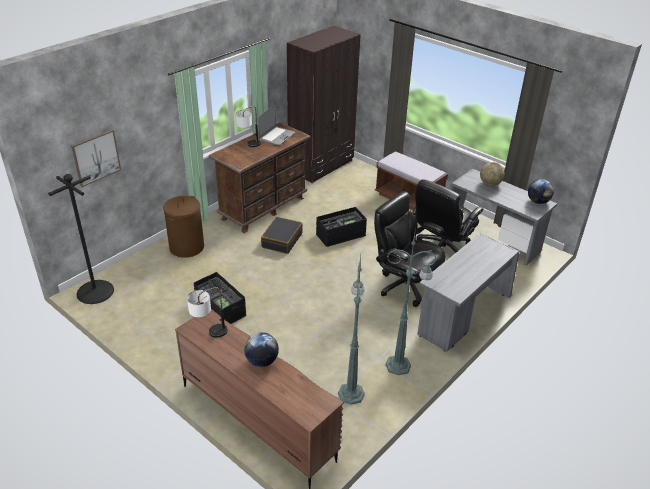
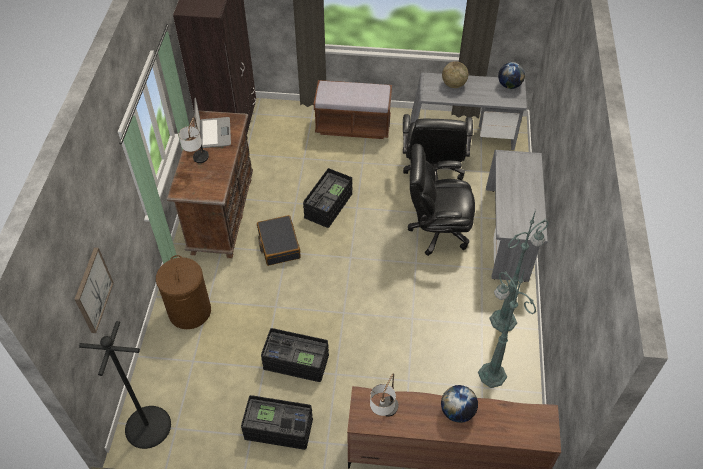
camera: 35 degrees left, 15 degrees up
none -> black storage box [241,395,313,450]

